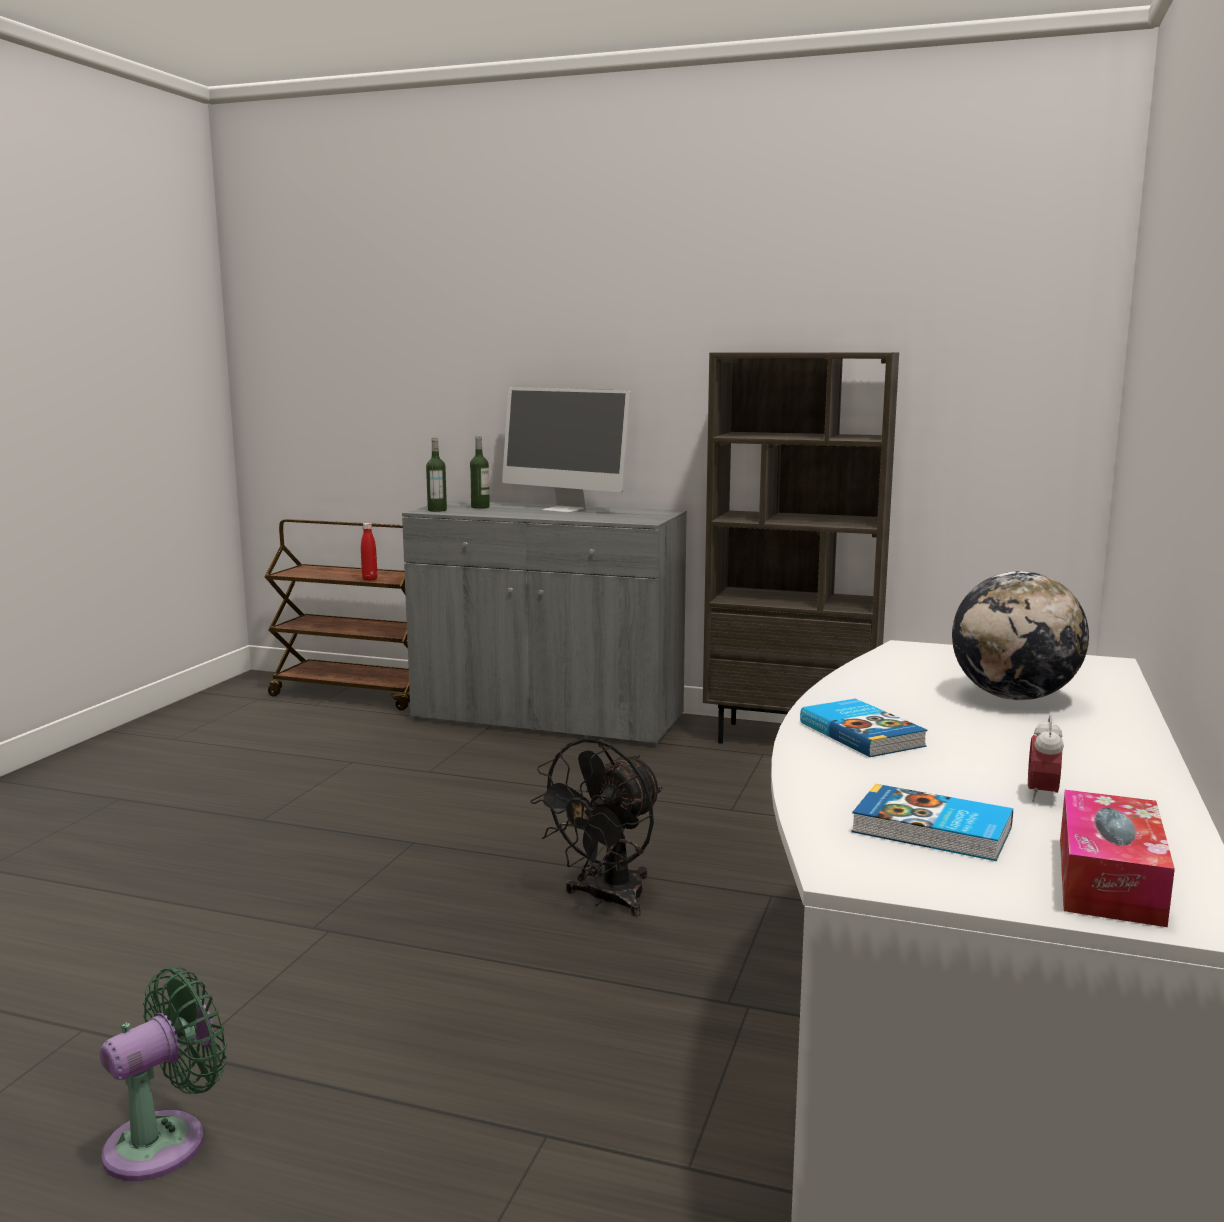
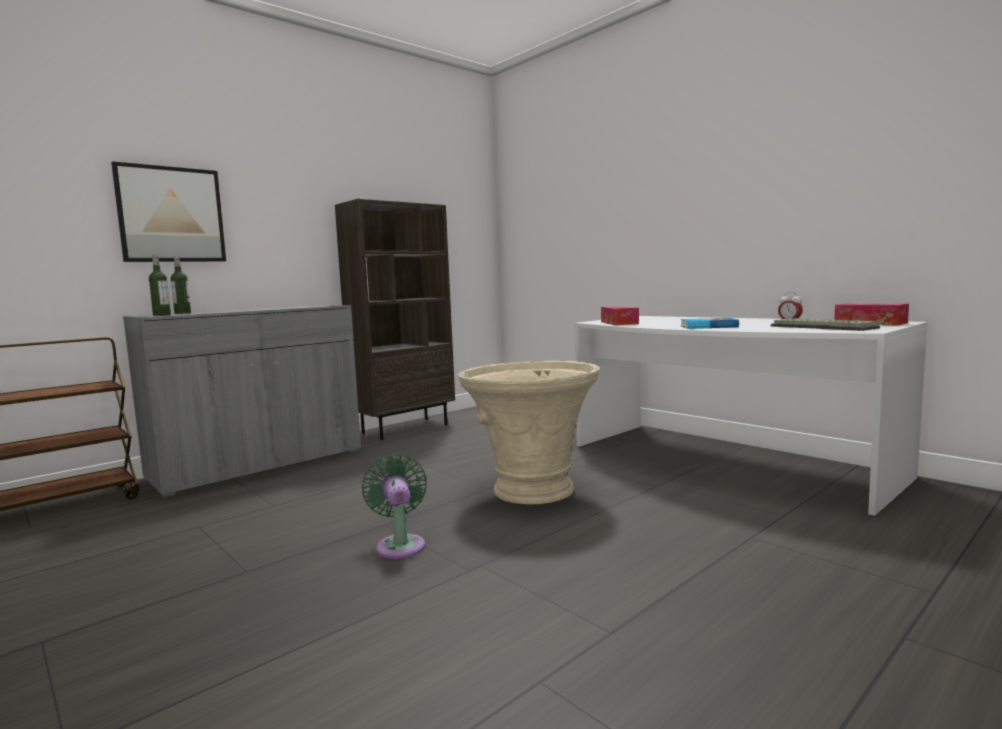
camera: 60 degrees left, 5 degrees down
green fan [100,967,226,1181] -> green fan moved to [362,454,427,559]
red bottle [361,523,377,581] -> none
monitor [502,387,631,513] -> none
black fan [530,739,662,917] -> beige planter [458,361,600,505]
book [851,784,1013,861] -> keyboard [771,318,880,331]
globe [952,571,1089,700] -> none
none -> picture [111,161,226,262]
none -> tissue box [601,306,639,325]

